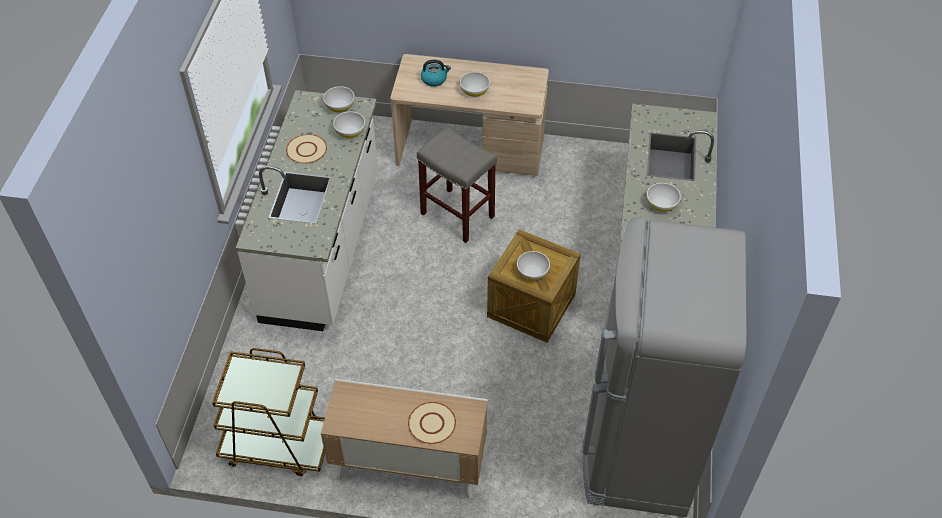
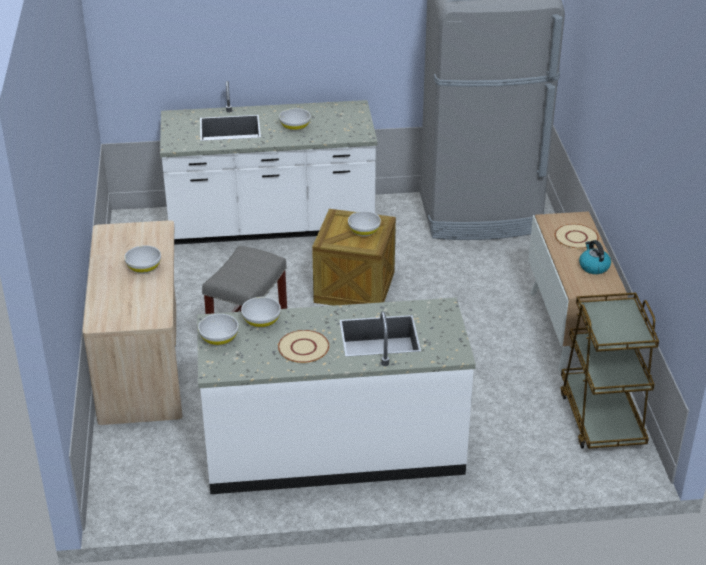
camera: 105 degrees left, 15 degrees down
kettle [421,60,451,87] -> kettle moved to [579,240,611,274]

